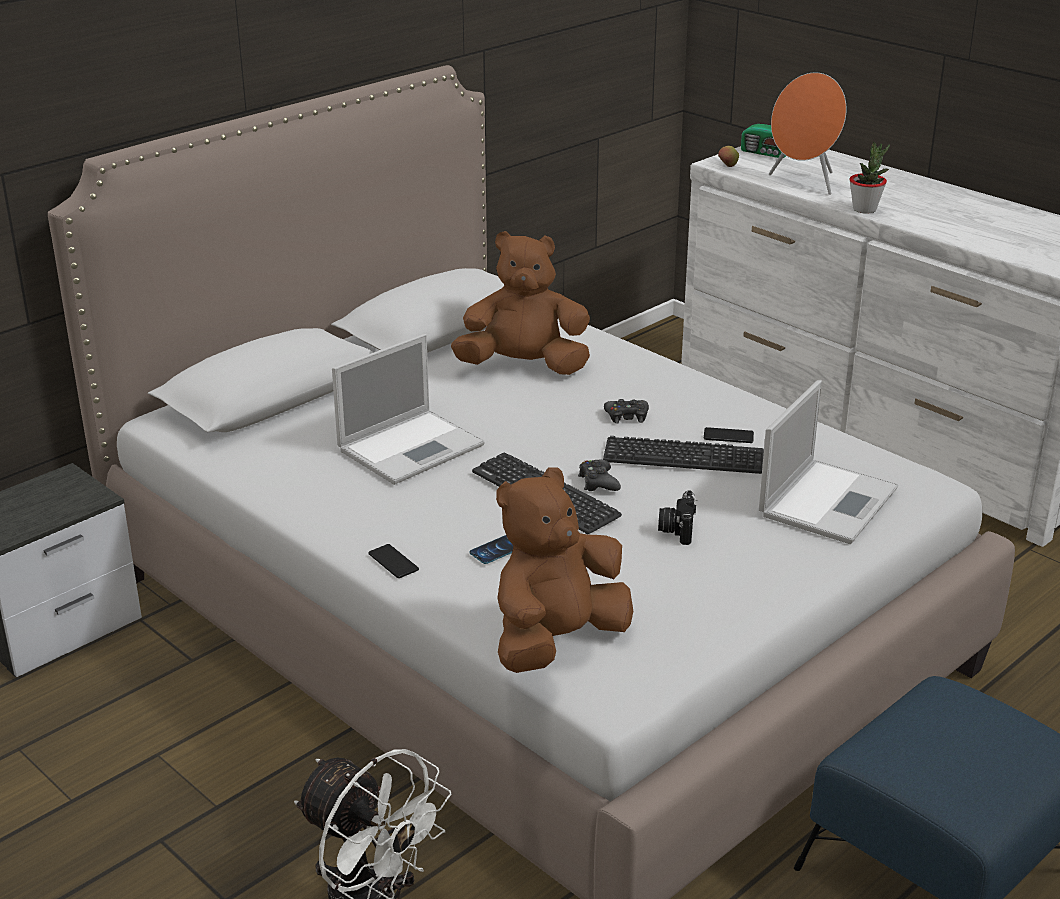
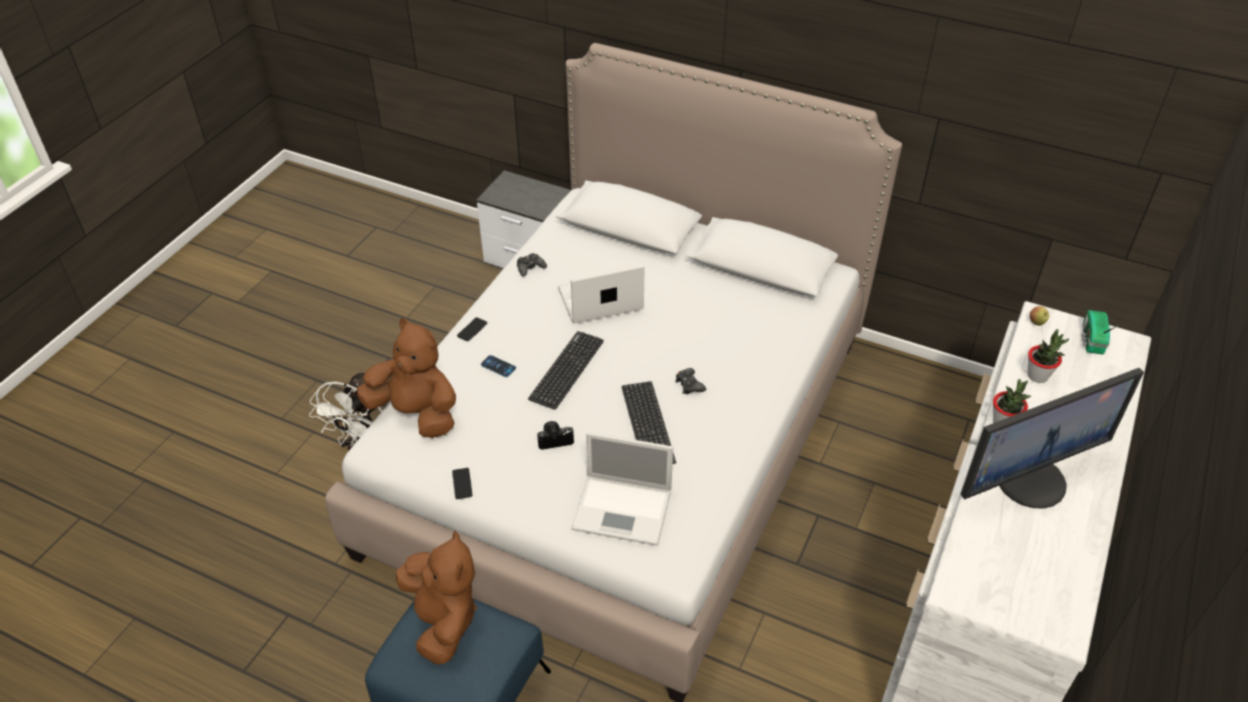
camera: 70 degrees right, 15 degrees up
laptop [332,334,485,485] -> laptop turned 135 degrees clockwise [558,264,645,324]
brown plush toy [451,231,590,375] -> brown plush toy moved to [396,530,477,664]
black game controller [578,460,621,491] -> black game controller moved to [517,253,547,277]
phone [704,427,754,443] -> phone moved to [452,468,472,499]
orange speaker [769,72,846,195] -> potted plant [1028,329,1069,383]
none -> monitor [960,368,1144,509]

